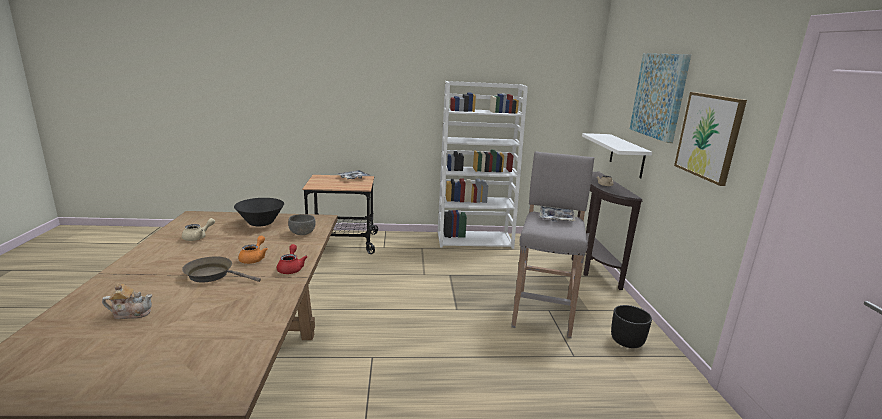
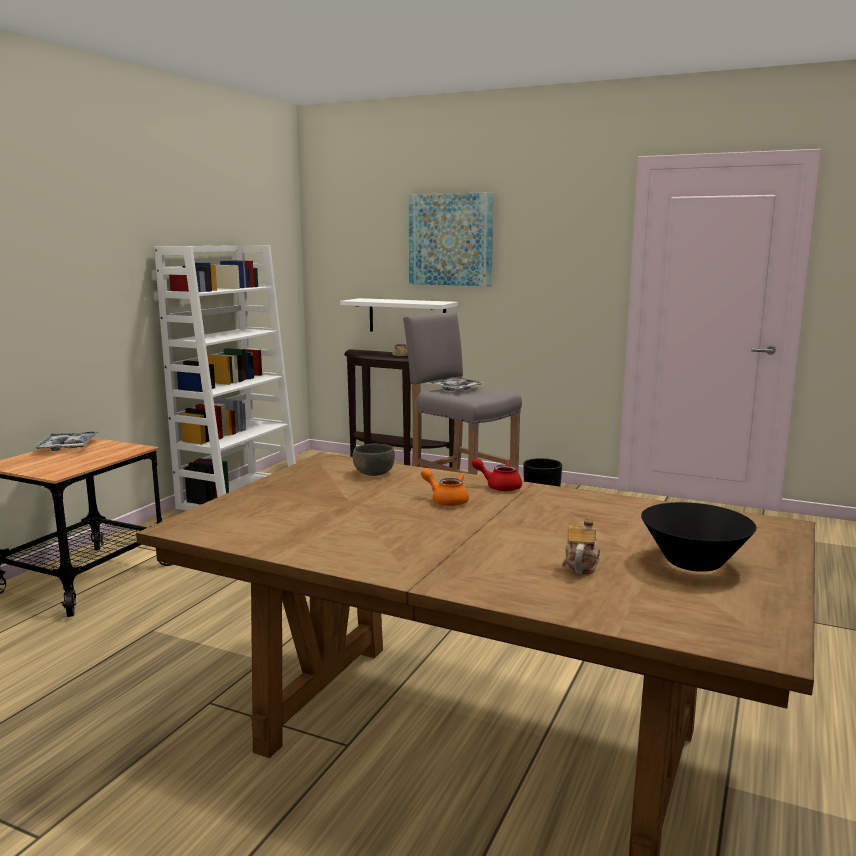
camera: 60 degrees left, 5 degrees down
beige teapot [182,218,215,241] -> none
brown frying pan [182,256,261,282] -> none
black bowl [234,198,284,226] -> black bowl moved to [641,502,757,572]
picture [674,92,747,186] -> none

